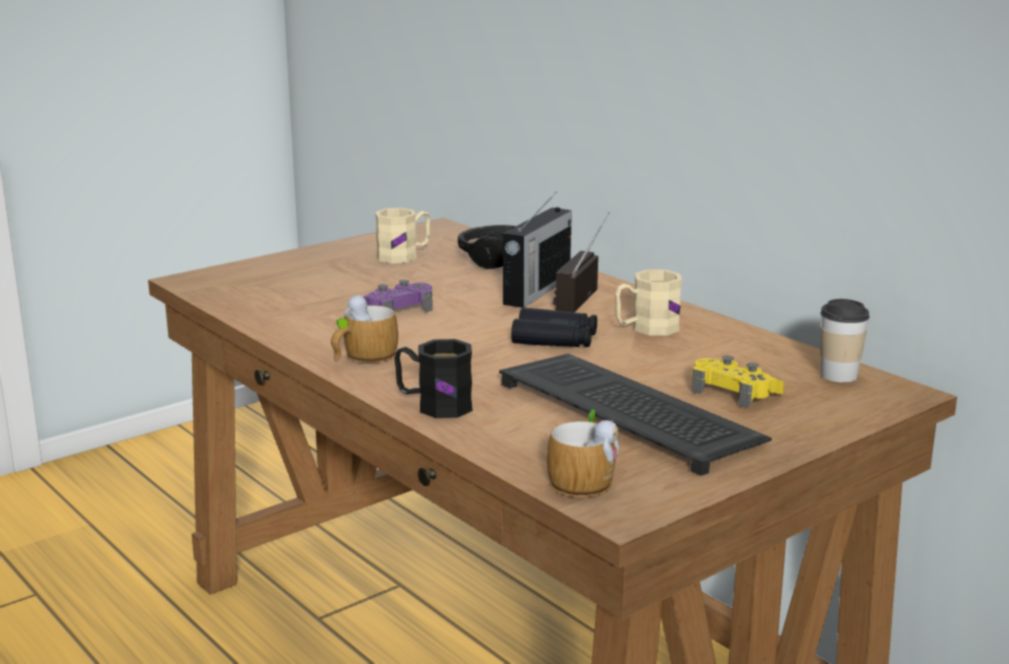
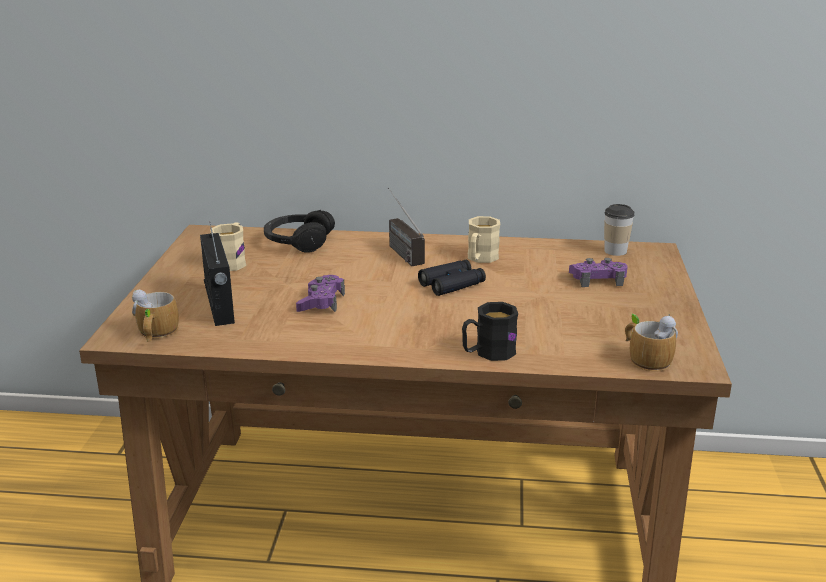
camera: 45 degrees left, 5 degrees up
mug [331,295,398,363] -> mug moved to [131,290,179,342]
keyboard [499,354,772,476] -> none
radio [503,192,572,308] -> radio moved to [200,222,235,326]
yellow game controller [692,356,784,408] -> purple game controller [569,258,628,287]

